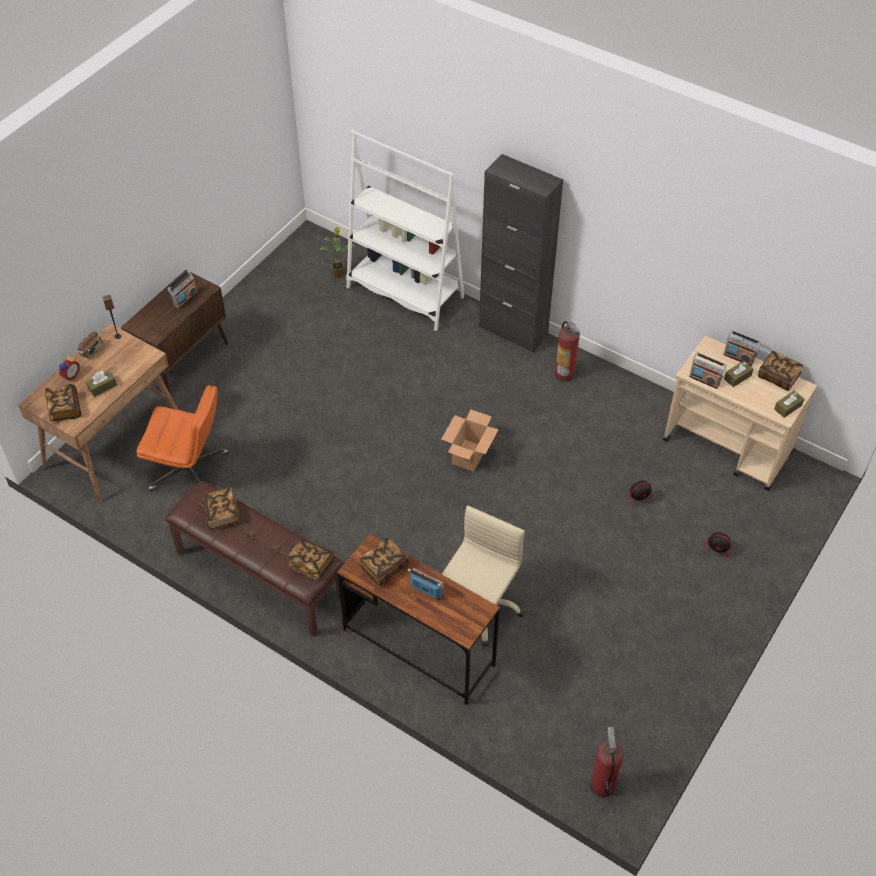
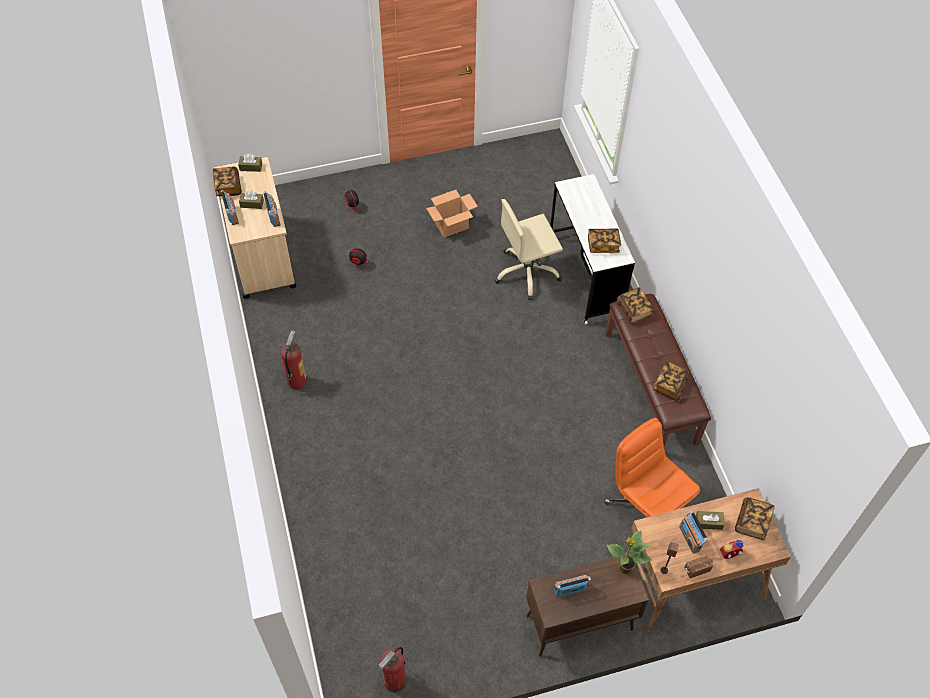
camera: 140 degrees left, 5 degrees up
potted plant [320,227,355,278] -> potted plant moved to [607,530,652,574]
brown desk [337,534,500,705] -> white desk [550,174,635,324]
white bookcase [346,129,464,331] -> none
radio [408,568,444,600] -> radio moved to [679,511,708,554]
cardboard box [441,409,499,472] -> cardboard box moved to [426,190,478,238]
black cabinet [479,154,563,353] -> none
fire extinguisher [590,727,624,798] -> fire extinguisher moved to [378,647,406,692]

